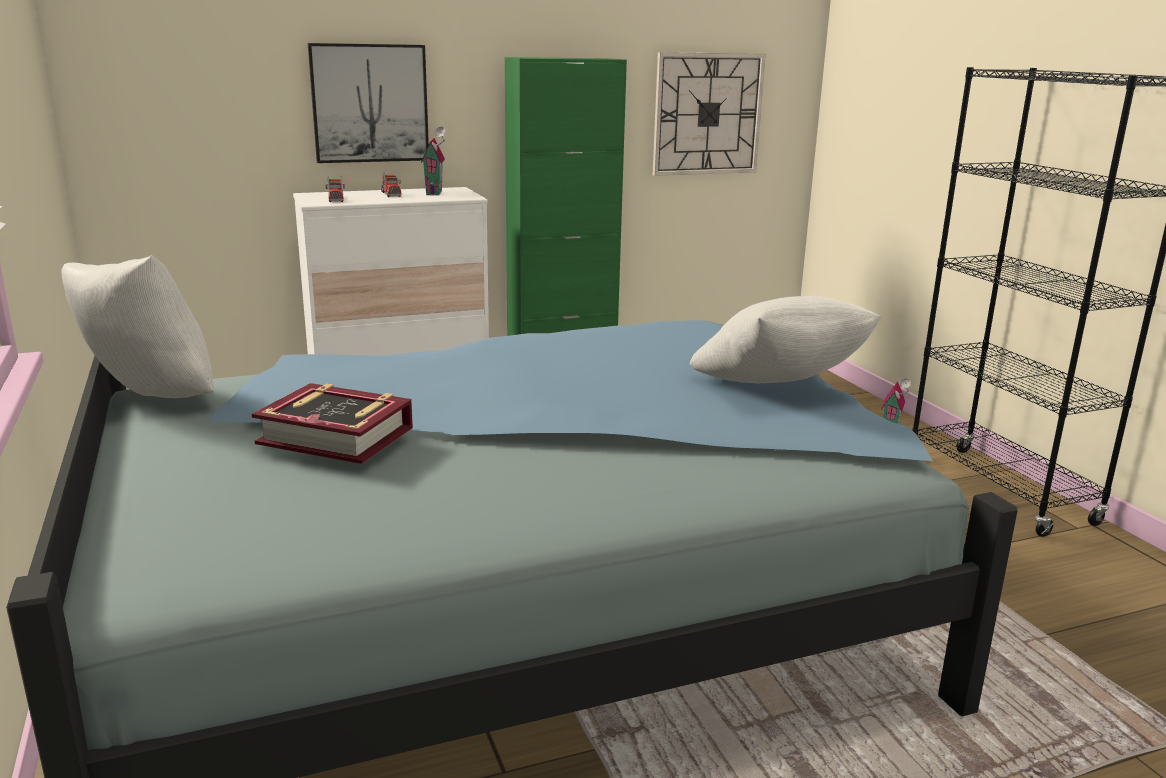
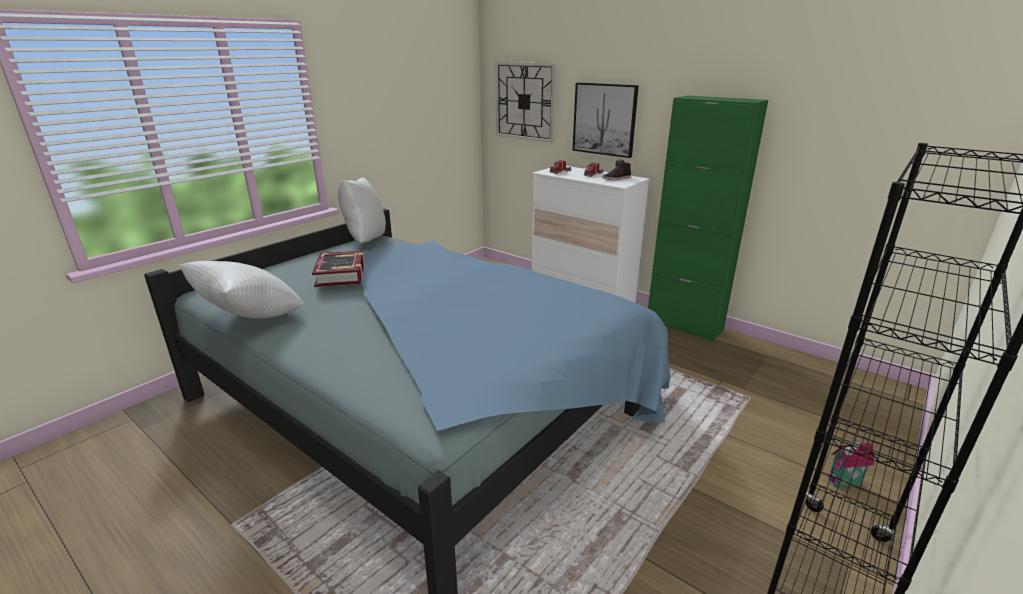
camera: 60 degrees right, 5 degrees up
toy house [421,126,445,195] -> black shoe [602,159,631,180]
wall clock [653,52,766,176] -> wall clock moved to [495,62,556,143]
white pillow [690,296,881,383] -> white pillow moved to [180,261,303,318]

